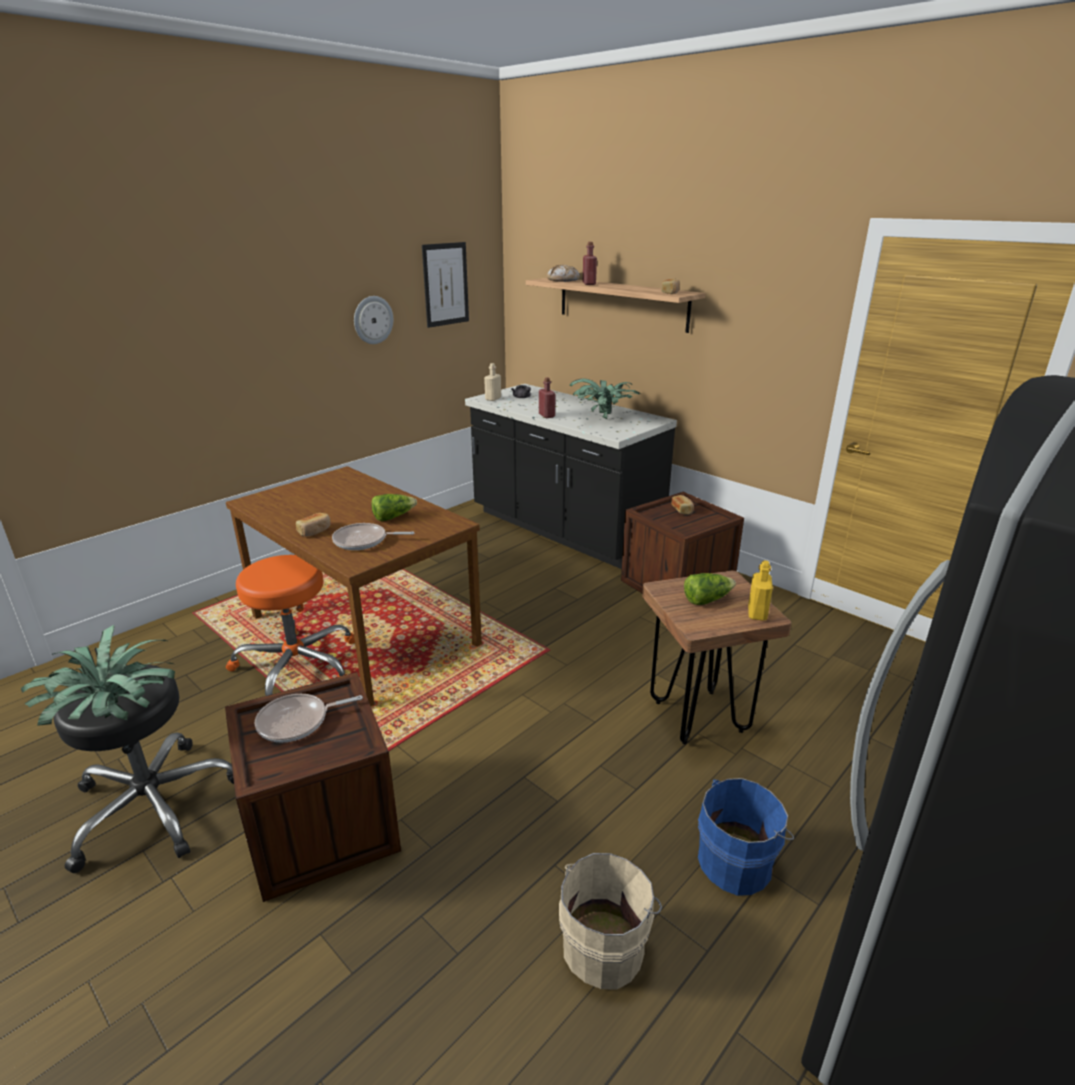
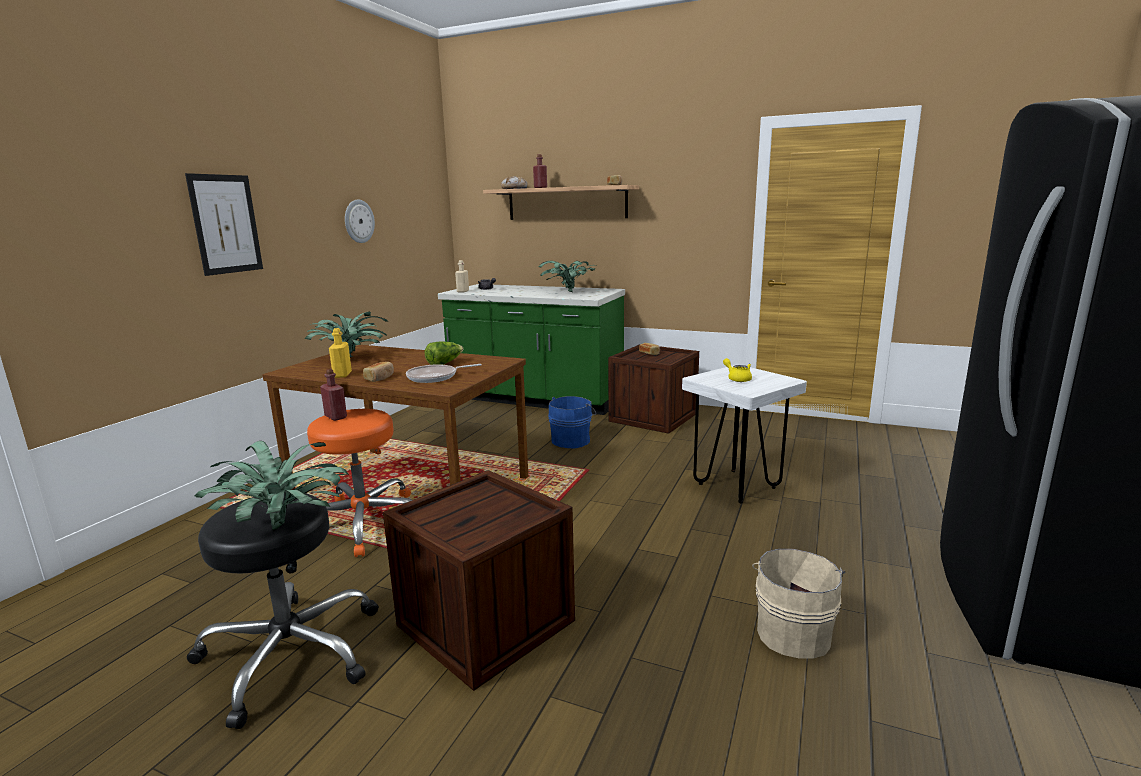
camera: 20 degrees left, 10 degrees down
frying pan [255,694,363,743] -> none
picture [422,242,469,328] -> picture moved to [185,173,263,276]
black counter [465,384,677,569] -> green counter [438,284,625,415]
red bottle [539,378,556,418] -> red bottle moved to [320,369,347,421]
brown stool [642,571,792,744] -> white stool [682,365,807,503]
lettuce [684,573,736,605] -> yellow teapot [723,358,752,382]
blue bucket [698,778,794,896] -> blue bucket moved to [548,396,596,448]
yellow bottle [748,561,773,621] -> yellow bottle moved to [329,328,352,378]
none -> potted plant [304,312,388,357]

